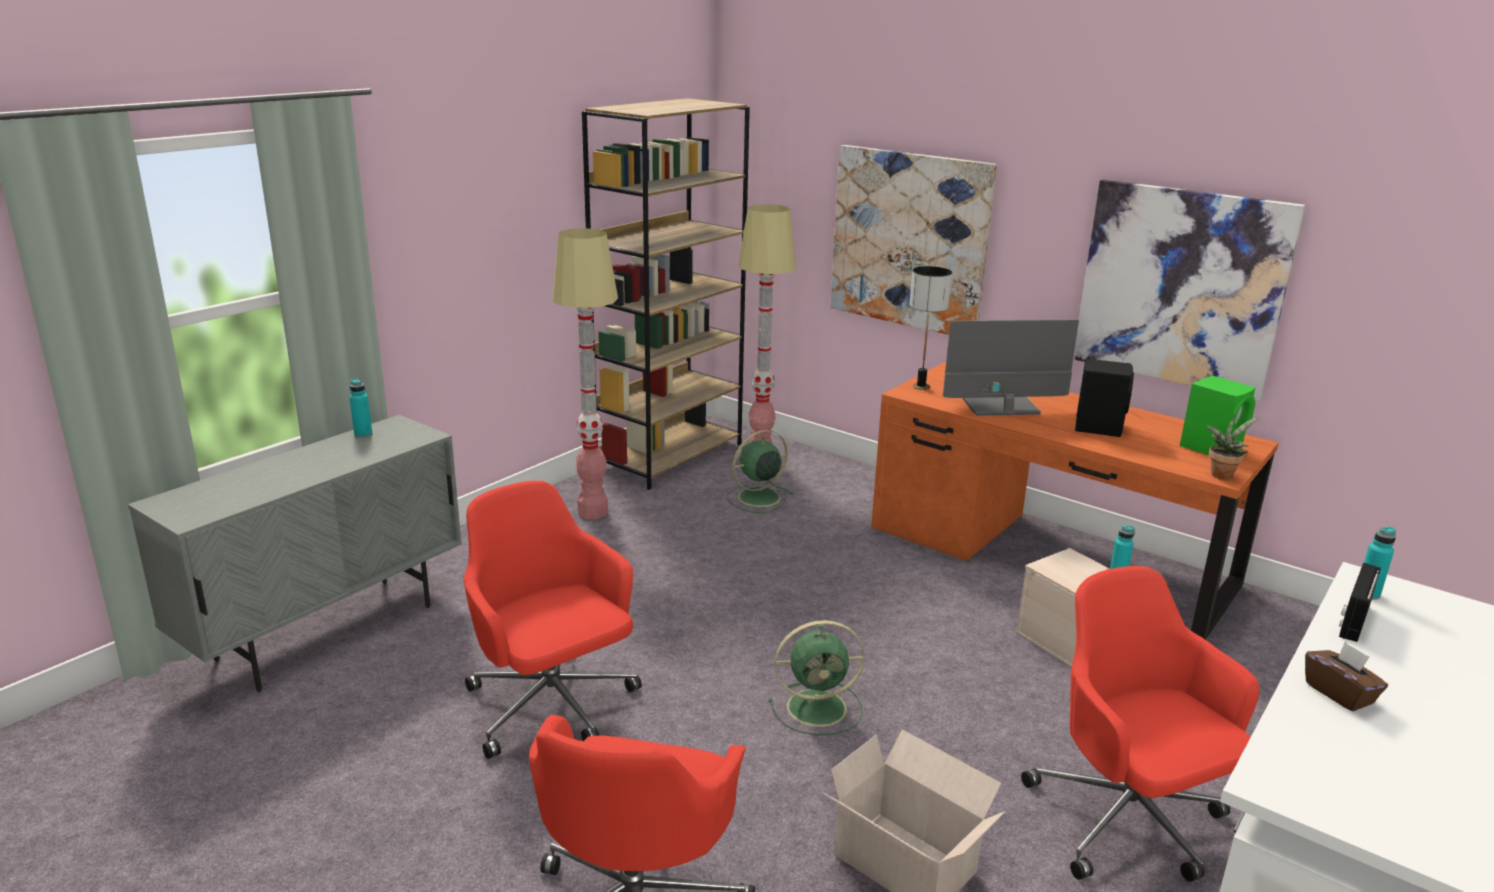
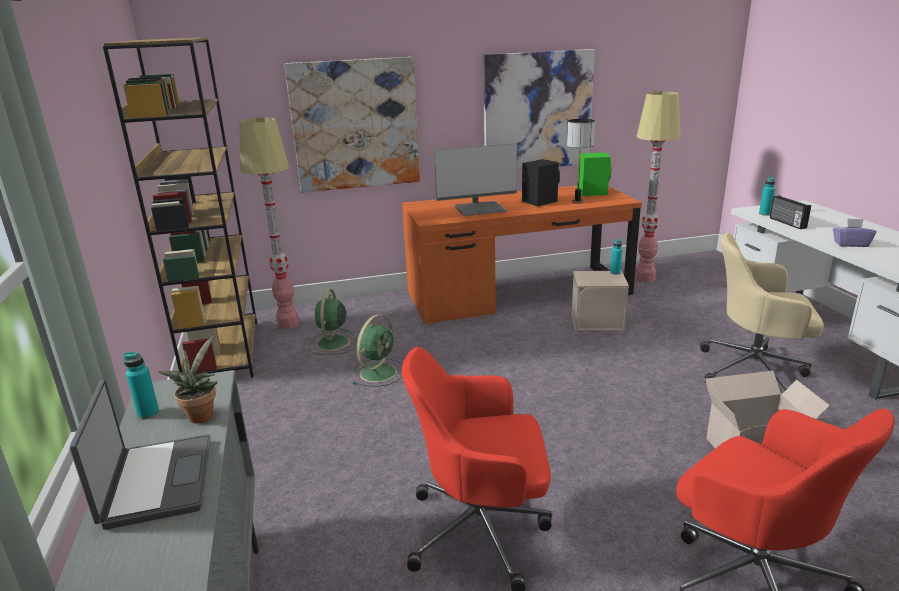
camera: 50 degrees left, 0 degrees up
floor lamp [552,228,618,519] -> floor lamp moved to [635,91,681,282]
green fan [768,620,865,735] -> green fan moved to [352,314,403,387]
table lamp [909,266,952,390] -> table lamp moved to [567,119,595,203]
monitor [943,320,1079,416] -> monitor turned 135 degrees counterclockwise [434,143,517,216]
red office chair [1021,566,1259,882] -> beige office chair [700,233,824,391]
potted plant [1206,416,1261,479] -> potted plant moved to [158,336,217,423]
brown tissue box [1305,642,1388,712] -> purple tissue box [833,218,877,247]
none -> laptop [70,380,211,530]

